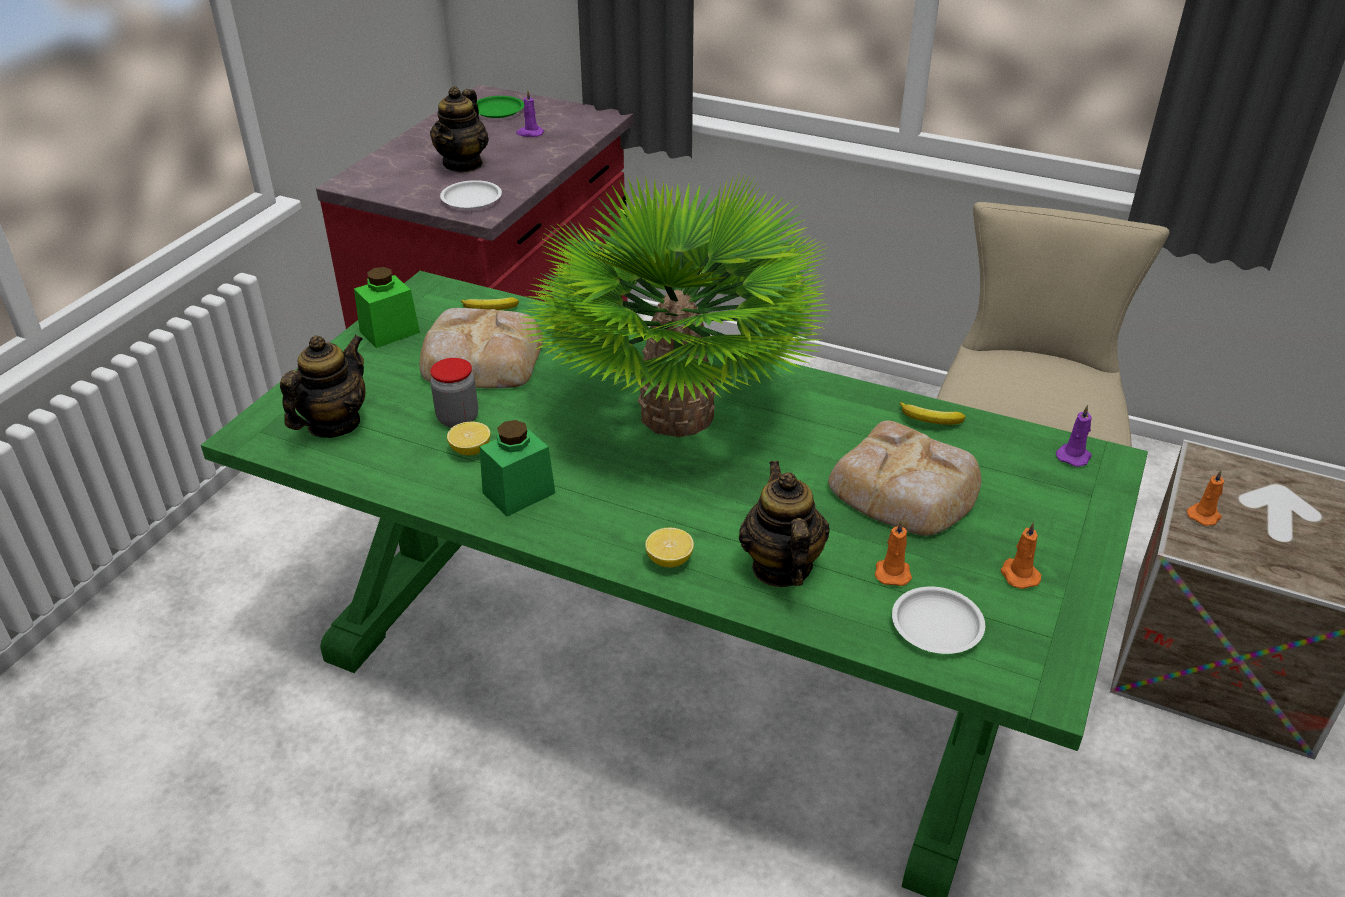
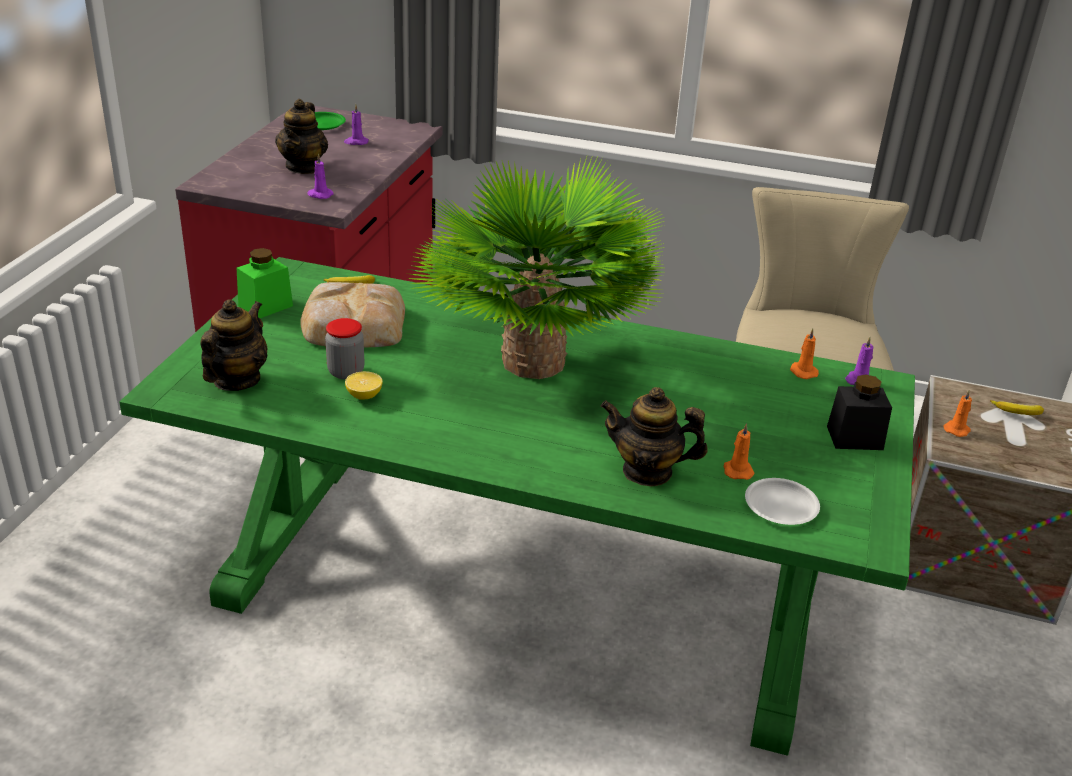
camera: 10 degrees left, 5 degrees down
white plate [440,180,502,209] -> purple candle [307,153,334,199]
green jar [480,420,555,517] -> none
lemon [645,528,694,568] -> none
teapot [739,461,830,587] -> teapot turned 60 degrees counterclockwise [600,387,708,486]
bread [828,420,982,536] -> none
banana [900,402,965,425] -> banana moved to [990,400,1044,415]
orange candle [1001,522,1041,589] -> orange candle moved to [790,328,819,379]
none -> black jar [827,374,892,450]

